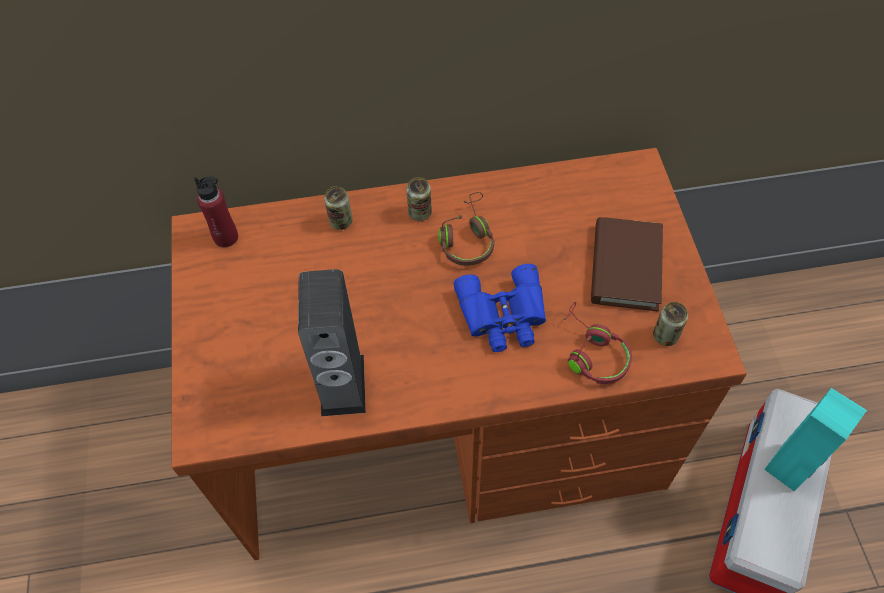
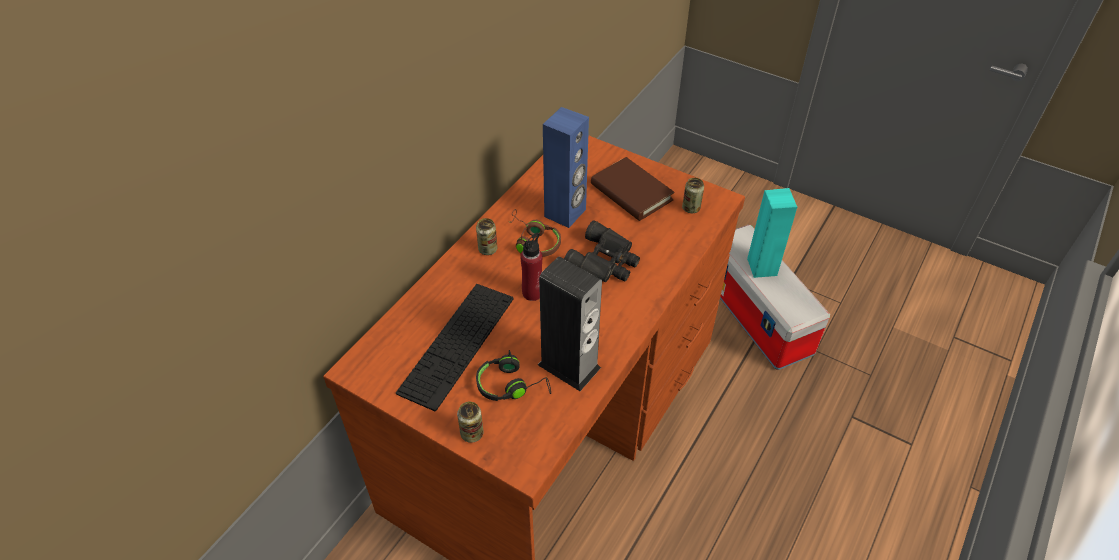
camera: 50 degrees left, 10 degrees down
red bottle [194,177,238,247] -> red bottle moved to [520,233,542,301]
can [324,186,352,230] -> can moved to [457,402,484,443]
blue binoculars [454,264,546,352] -> black binoculars [564,220,640,282]
red headphones [563,302,632,384] -> none
none -> keyboard [396,284,513,412]
none -> black headphones [476,350,551,401]
none -> blue speaker [543,107,589,228]

